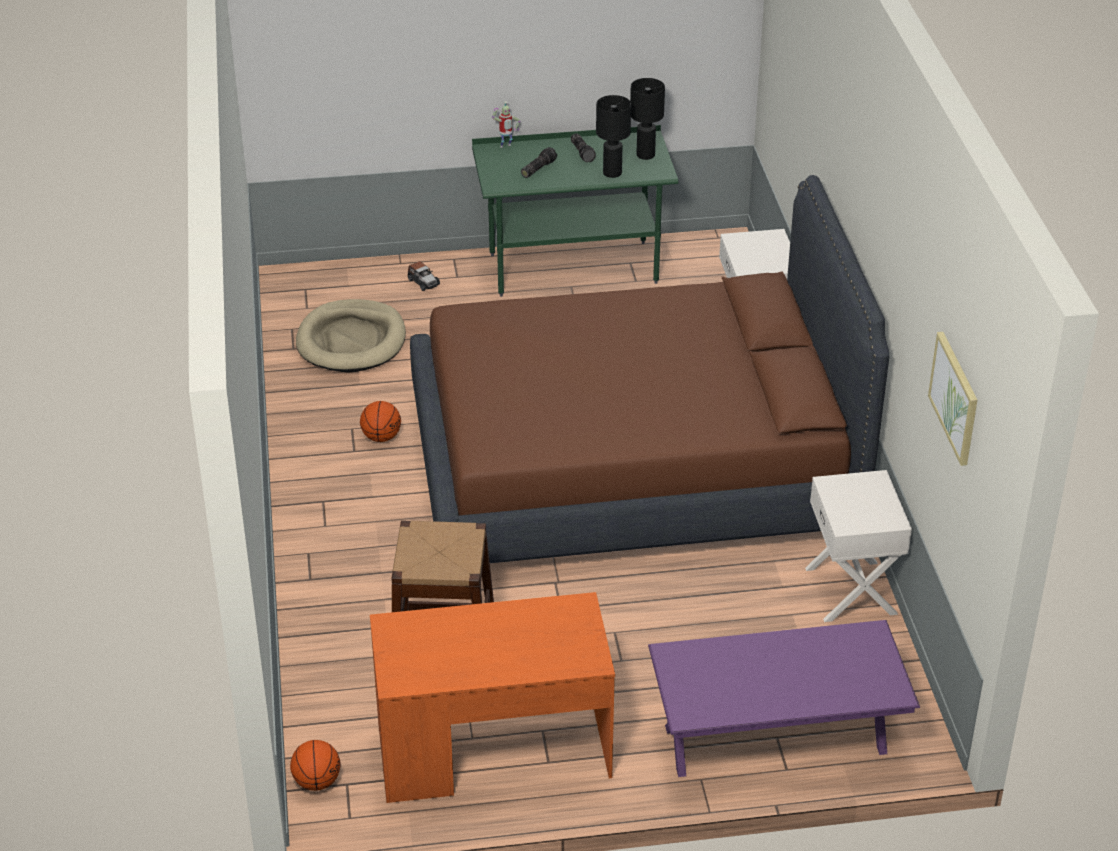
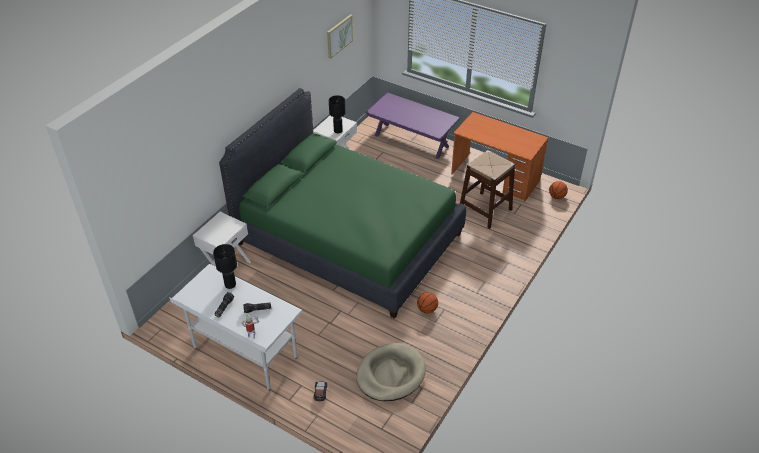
camera: 140 degrees left, 5 degrees up
brown bed [410,175,889,563] -> green bed [219,88,466,319]
green desk [472,125,678,297] -> white desk [169,264,303,390]
black table lamp [630,78,665,160] -> black table lamp moved to [329,95,345,133]

